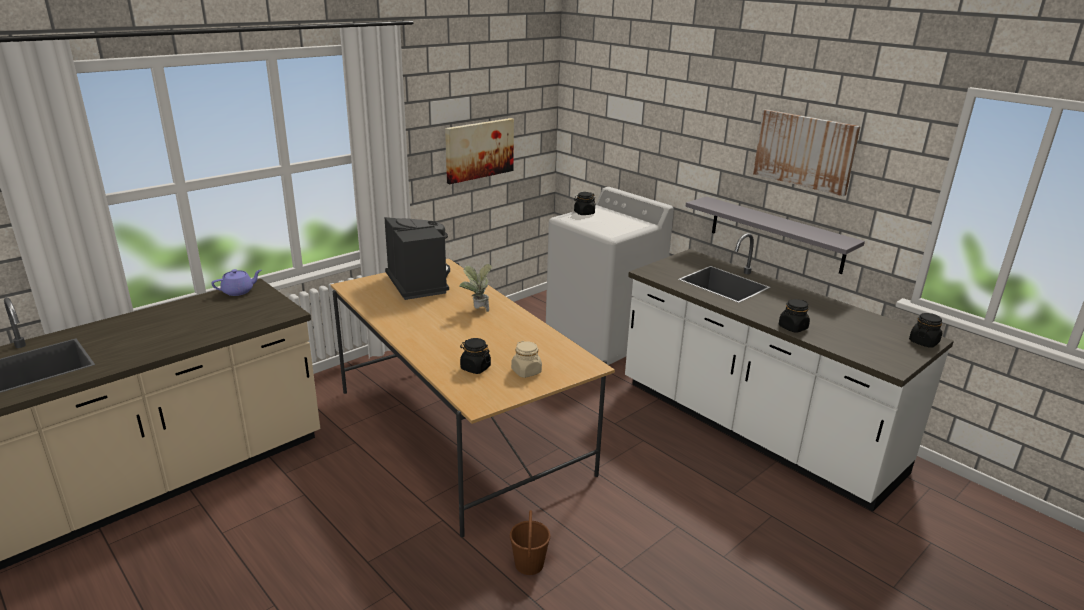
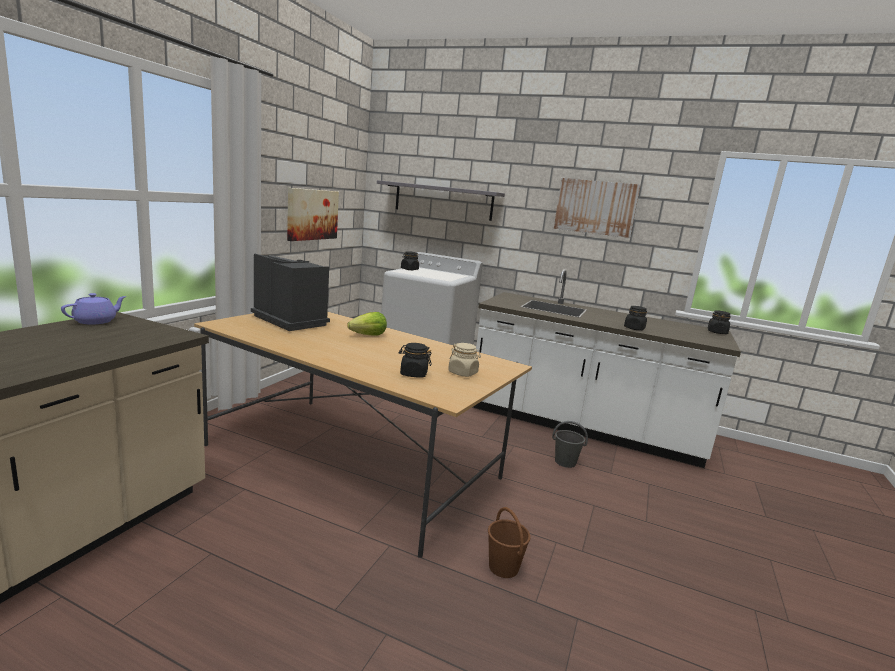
camera: 25 degrees left, 10 degrees down
potted plant [459,264,492,312] -> lettuce [347,312,387,335]
grey shelf [685,196,865,274] -> grey shelf moved to [377,180,505,221]
none -> grey bucket [552,421,588,468]

